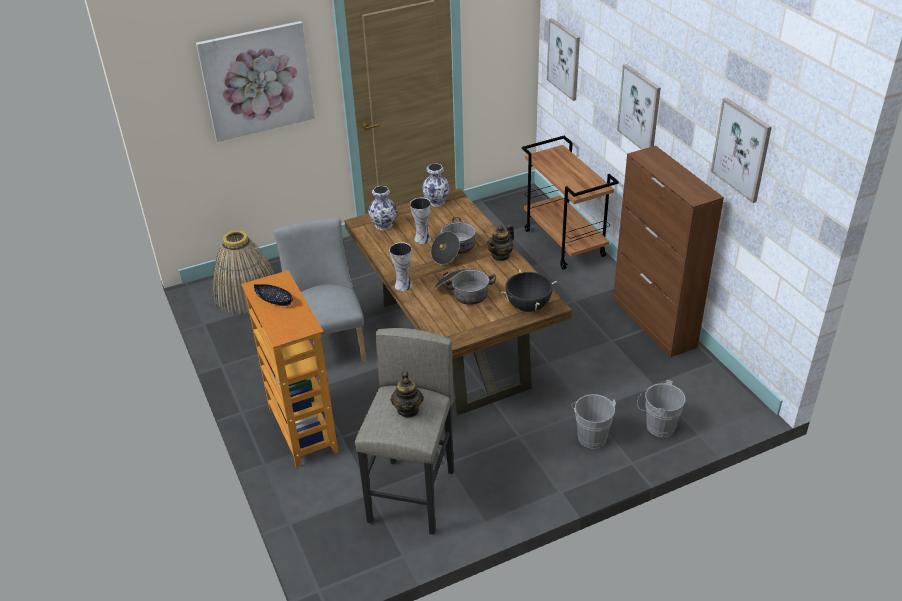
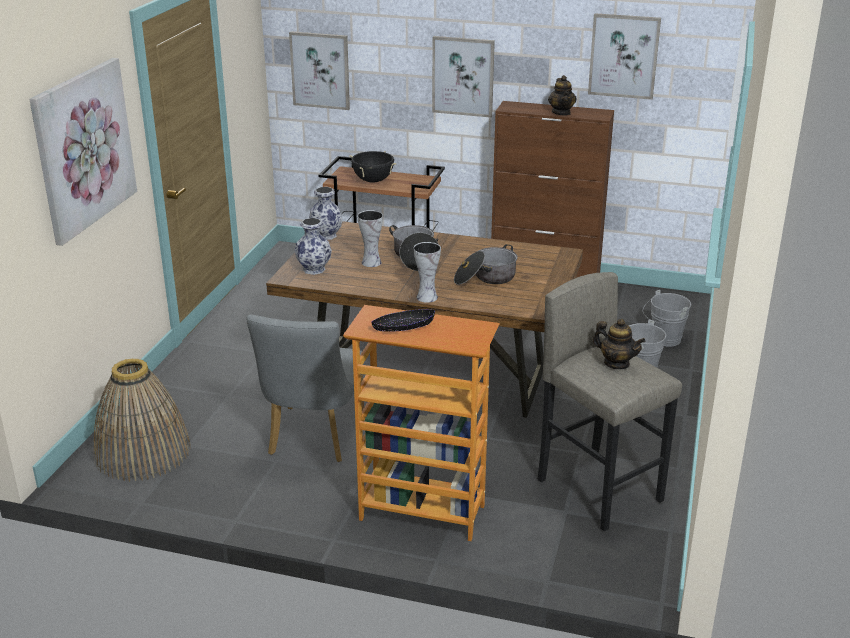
camera: 50 degrees left, 10 degrees down
grey chair [274,218,366,362] -> grey chair turned 105 degrees counterclockwise [247,315,365,462]
teapot [487,224,514,261] -> teapot moved to [548,75,577,115]
black cooking pot [501,270,557,312] -> black cooking pot moved to [349,151,397,183]

